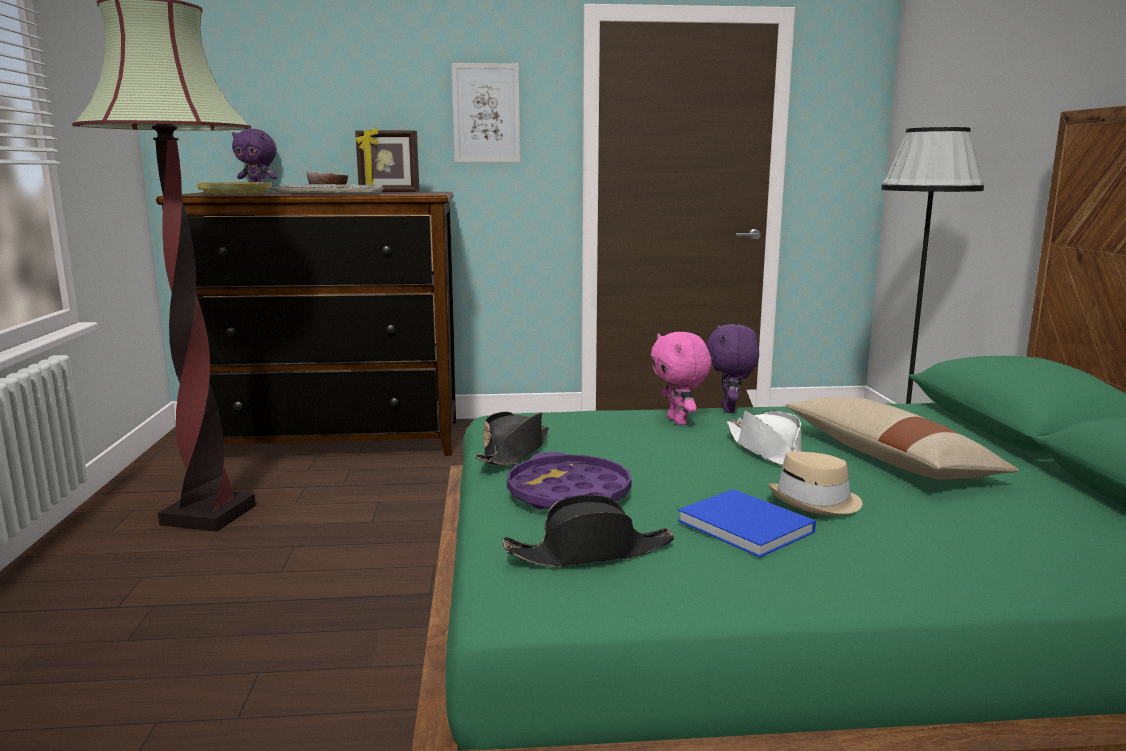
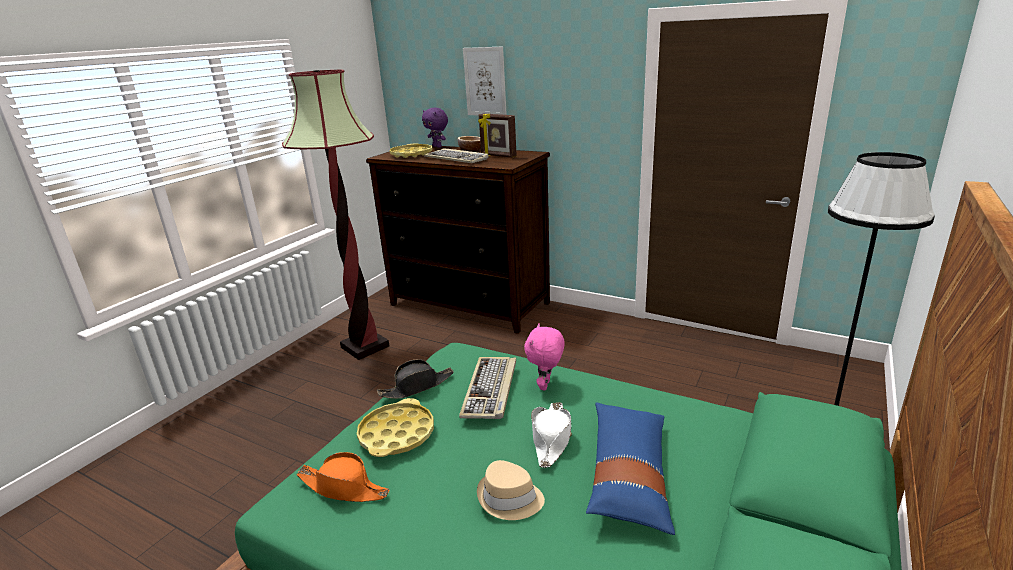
camera: 35 degrees right, 10 degrees up
picture [452,63,520,163] -> picture moved to [463,46,507,115]
black hat [503,495,674,567] -> orange hat [297,452,389,502]
purple tray [507,452,632,509] -> yellow tray [357,398,434,457]
blue book [677,489,816,558] -> none
purple plush toy [707,324,759,413] -> none
beige pillow [785,397,1019,479] -> blue pillow [586,402,675,535]
none -> keyboard [459,357,516,419]

